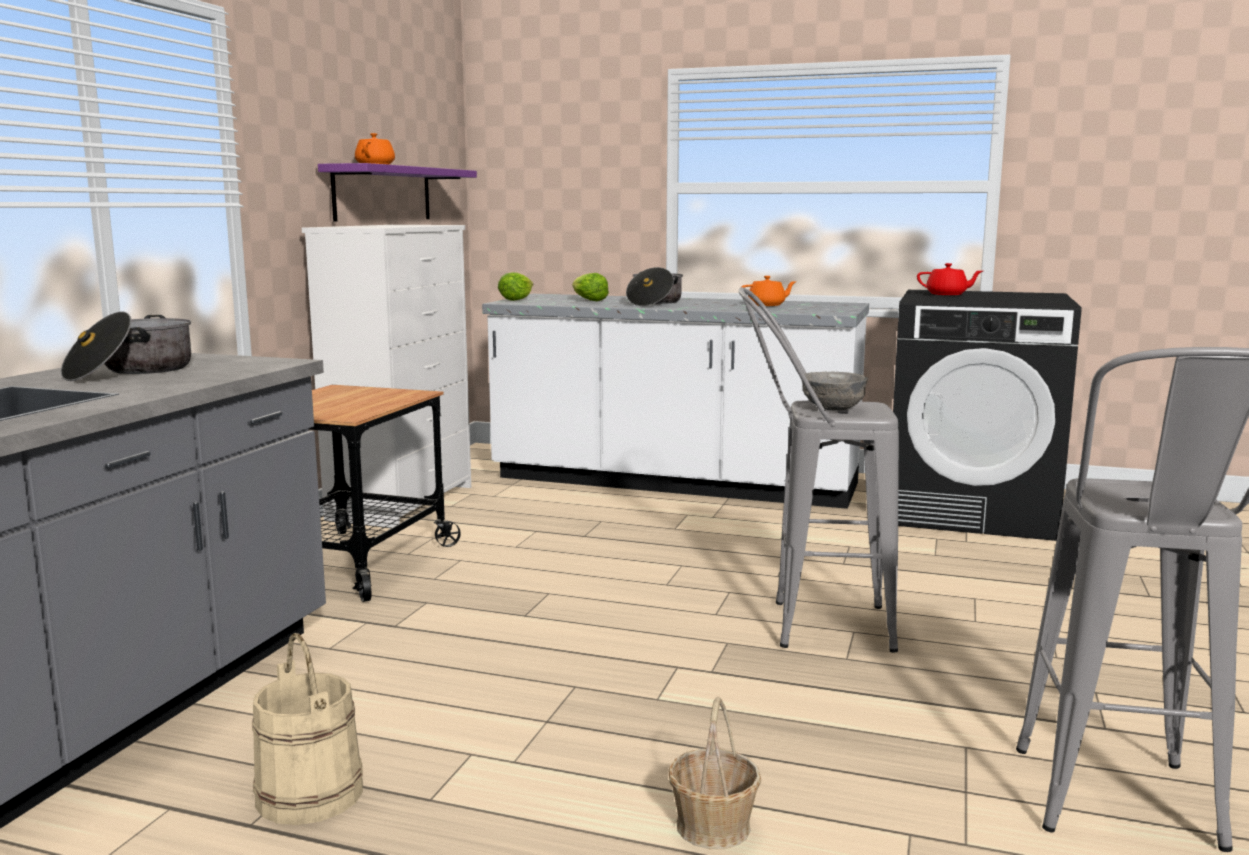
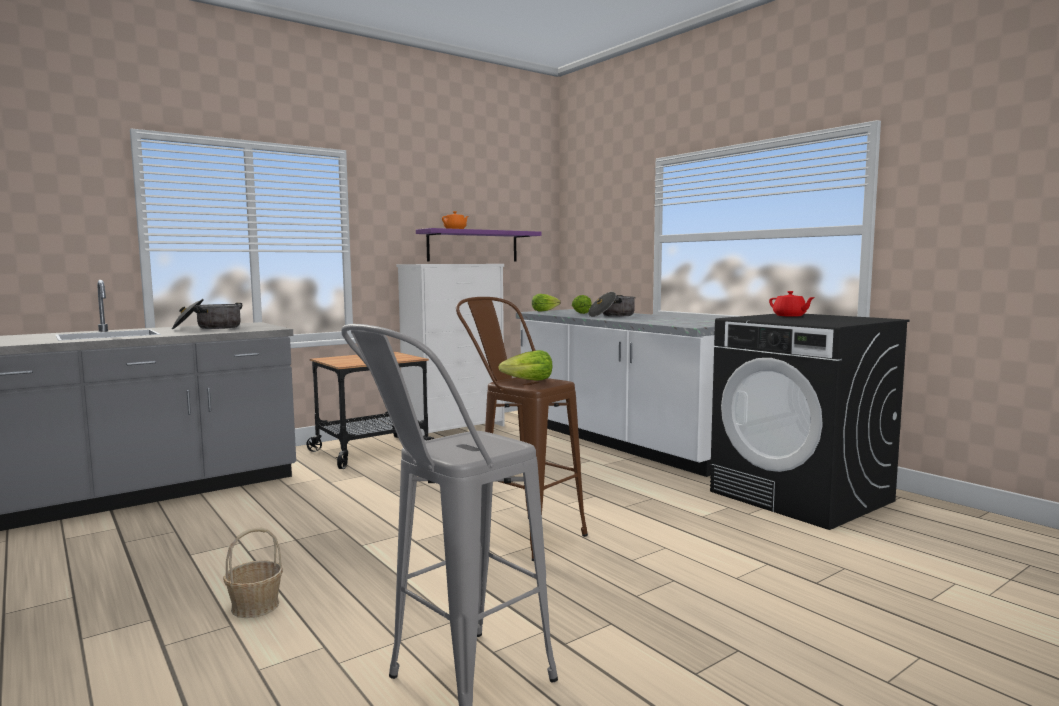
camera: 35 degrees right, 5 degrees down
beige bucket [252,633,363,825] -> none
grey stool [739,287,899,652] -> brown stool [456,297,588,561]
orange teapot [742,276,797,306] -> none
grey bowl [802,372,868,411] -> lettuce [498,350,552,380]

